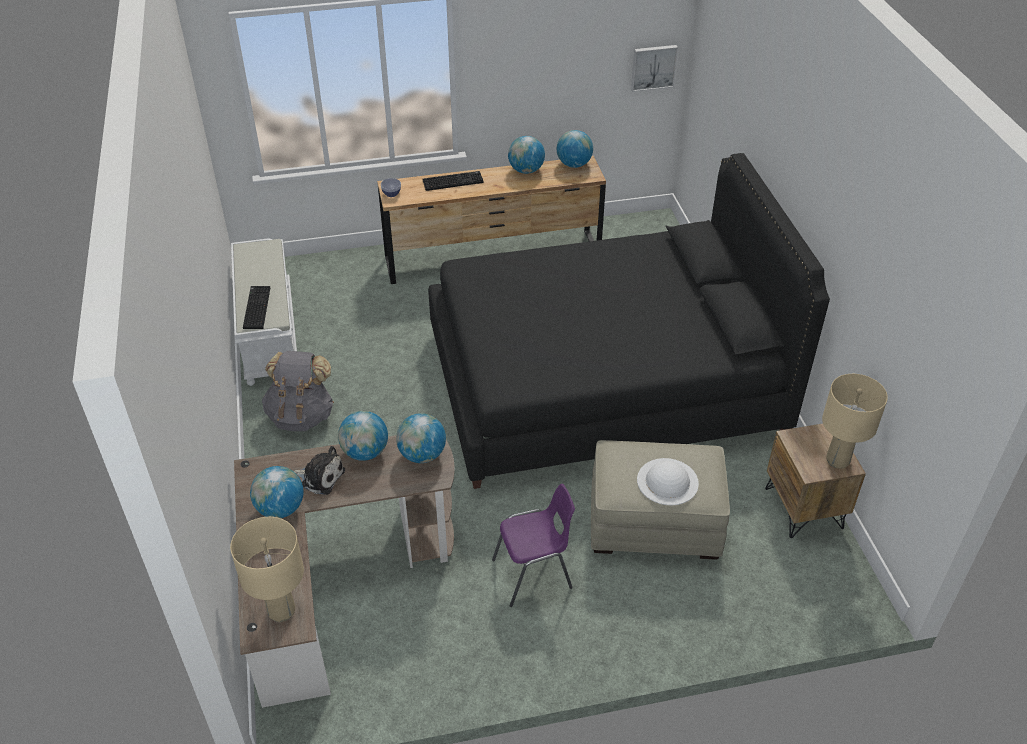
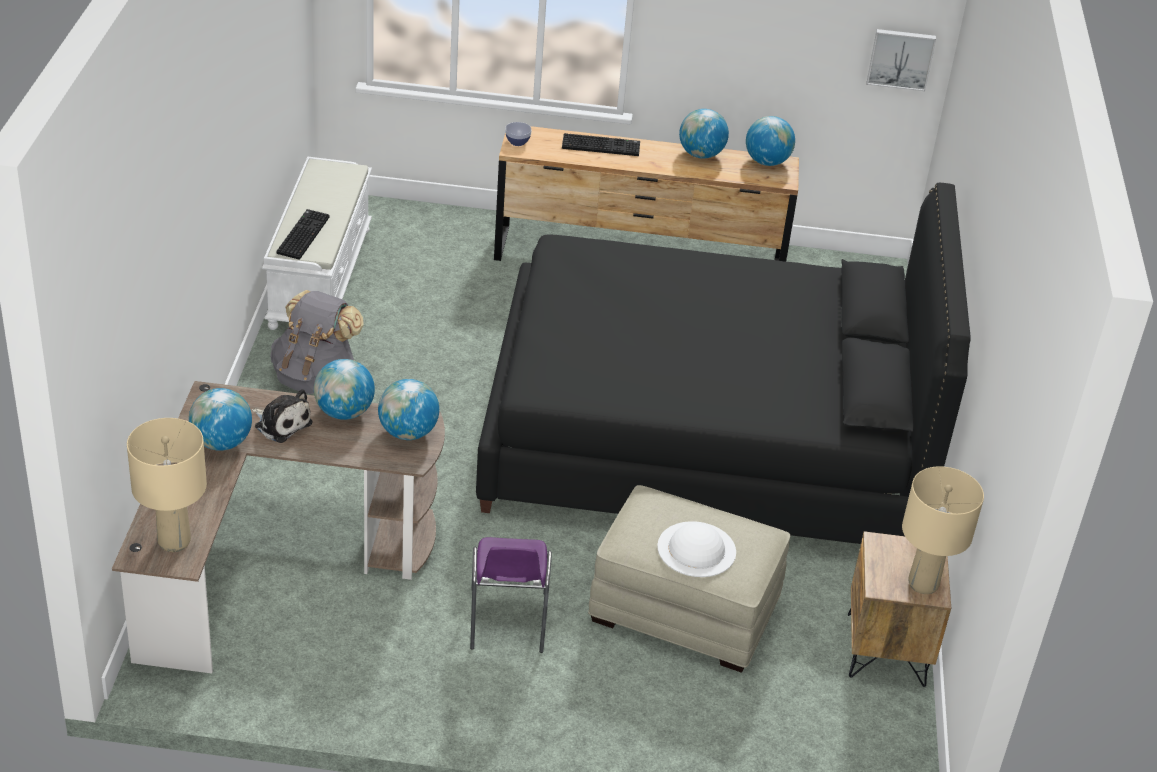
camera: 15 degrees right, 5 degrees down
purple chair [492,484,575,607] -> purple chair turned 90 degrees clockwise [470,537,552,653]

